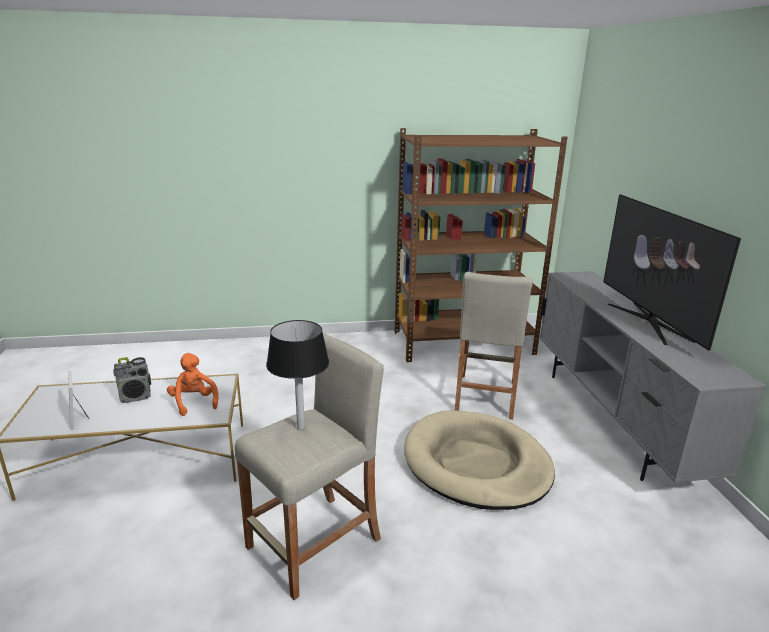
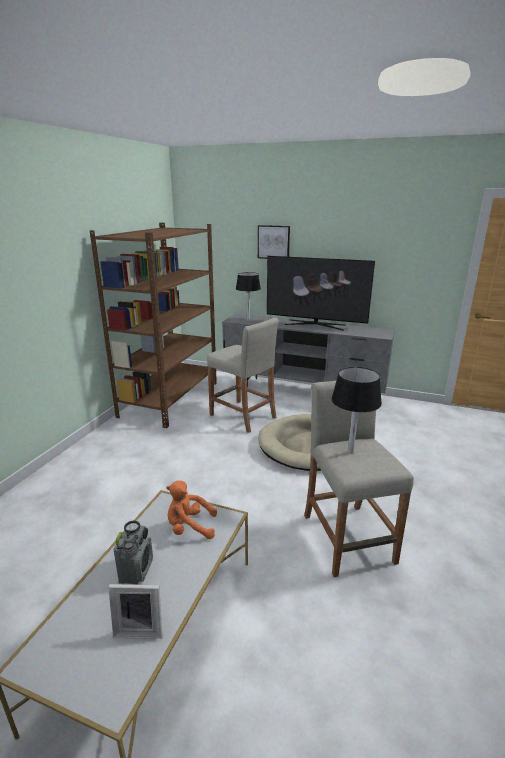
camera: 60 degrees left, 0 degrees up
none -> black table lamp [236,272,261,319]
none -> picture [258,225,290,259]

